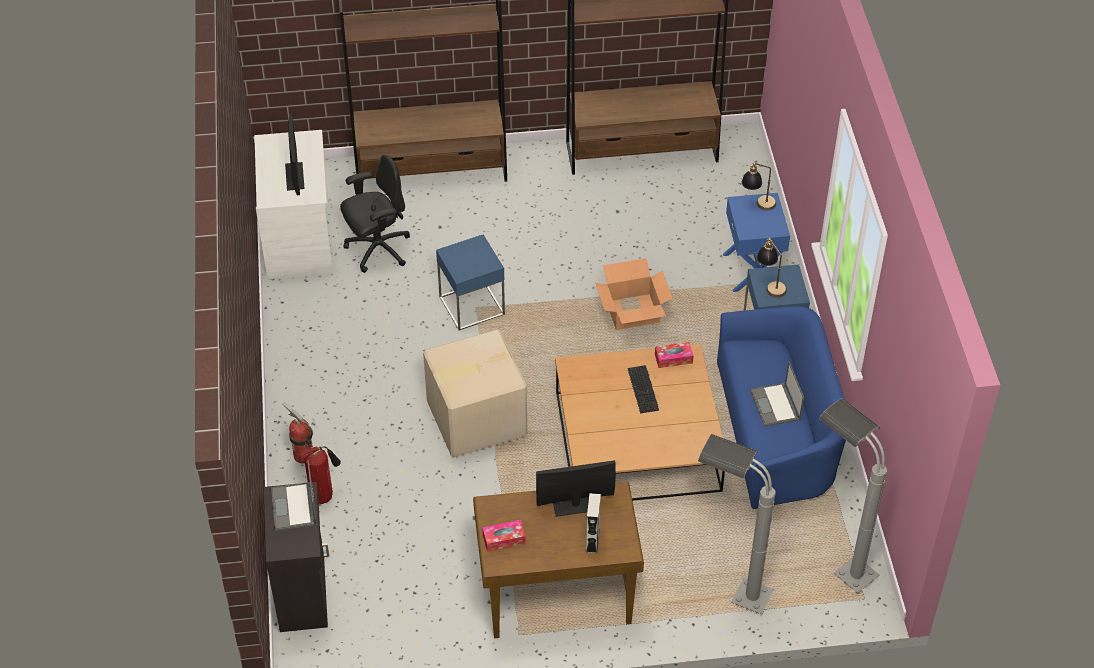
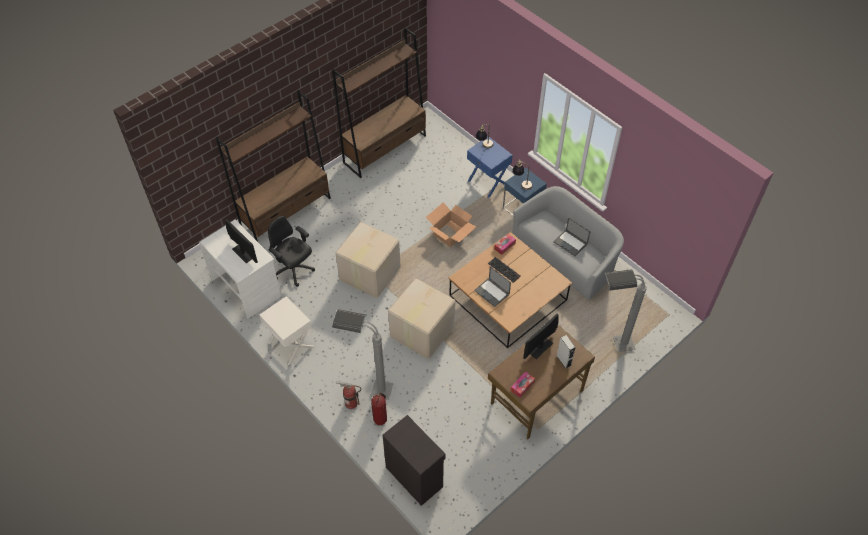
camera: 35 degrees left, 5 degrees up
laptop [271,460,317,531] -> laptop moved to [474,266,511,307]
black office chair [340,155,410,273] -> black office chair turned 75 degrees counterclockwise [268,216,315,287]
blue side table [436,235,505,330] -> cardboard box [336,222,401,298]
blue sofa [717,306,846,510] -> grey sofa [512,186,624,300]
grey floor lamp [819,399,887,593] -> grey floor lamp moved to [332,309,394,400]
none -> white nightstand [259,296,315,365]

